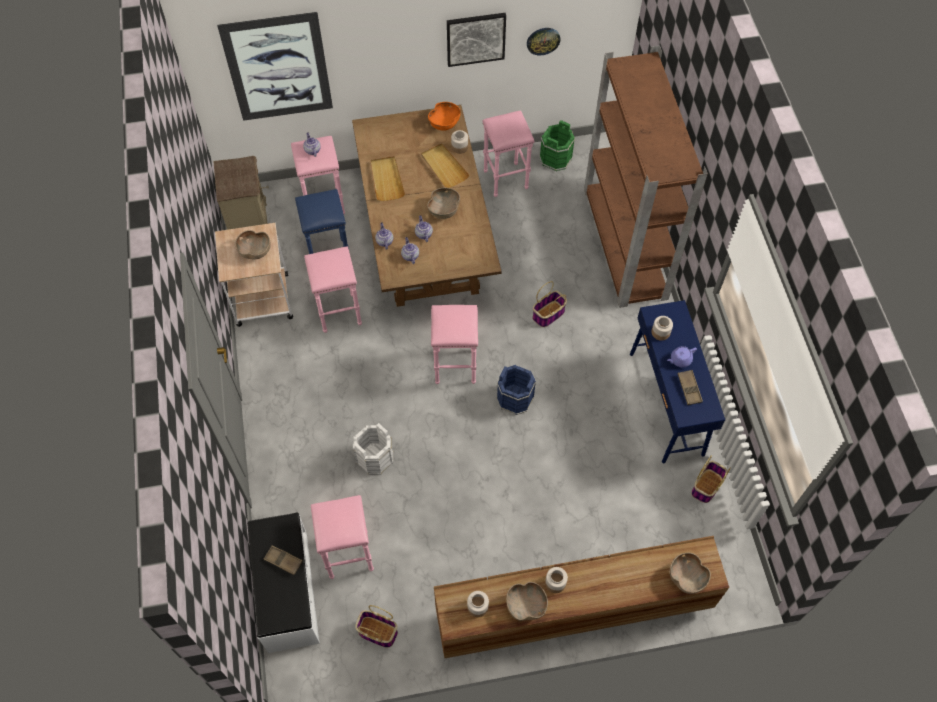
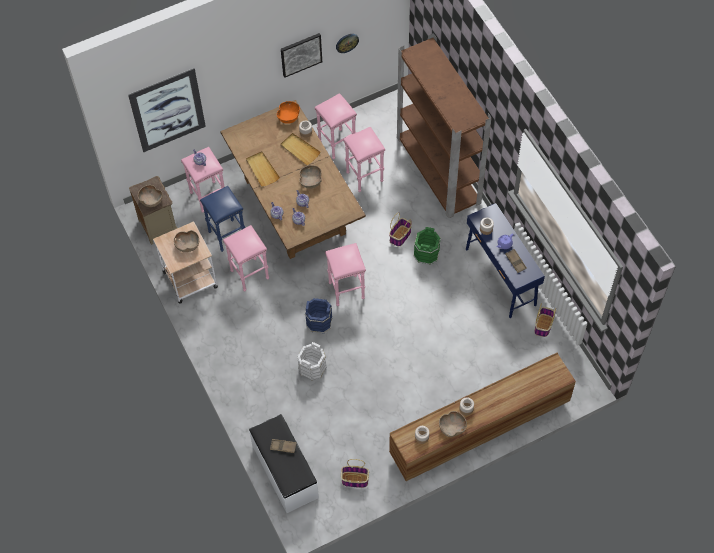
camera: 15 degrees left, 0 degrees up
pink stool [311,495,374,579] -> pink stool moved to [343,127,385,192]
blue bucket [496,365,536,415] -> blue bucket moved to [305,298,332,333]
green bucket [539,120,575,171] -> green bucket moved to [413,227,441,265]
brown bowl [670,553,711,594] -> brown bowl moved to [138,185,163,207]

